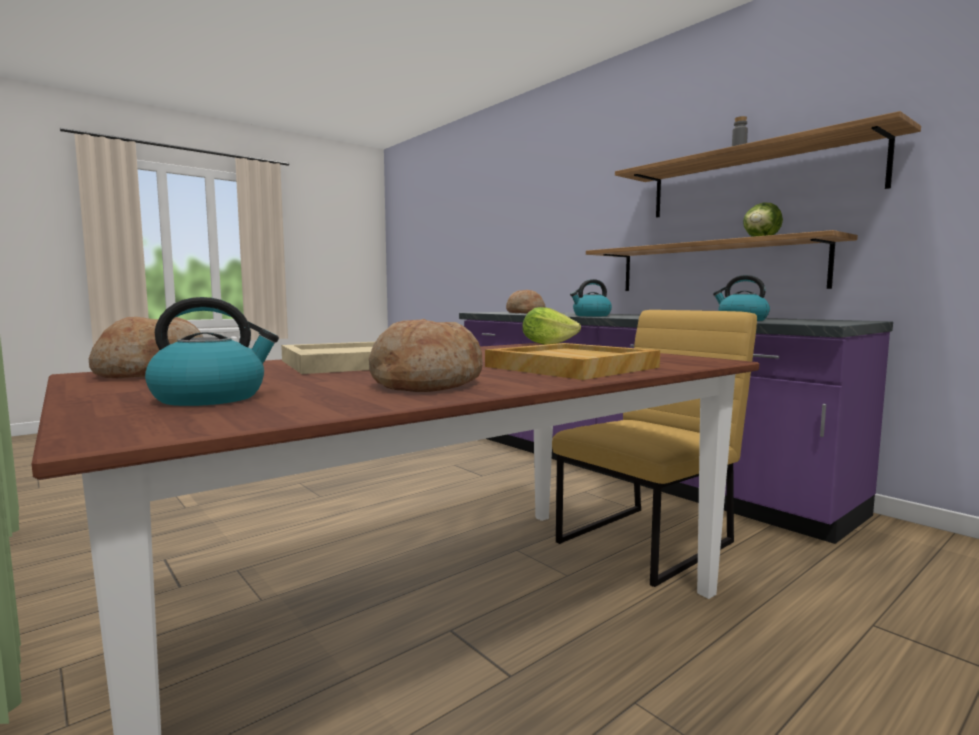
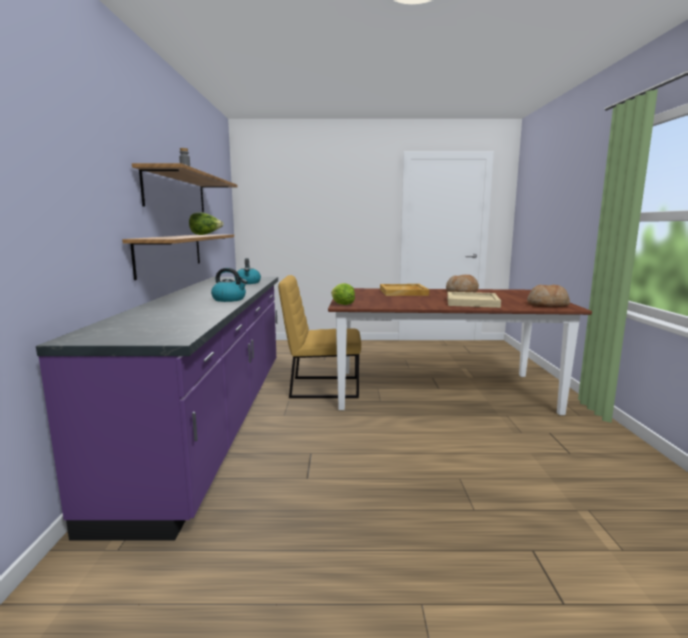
camera: 140 degrees left, 5 degrees up
kettle [145,297,279,406] -> none
bread [506,290,546,313] -> none

